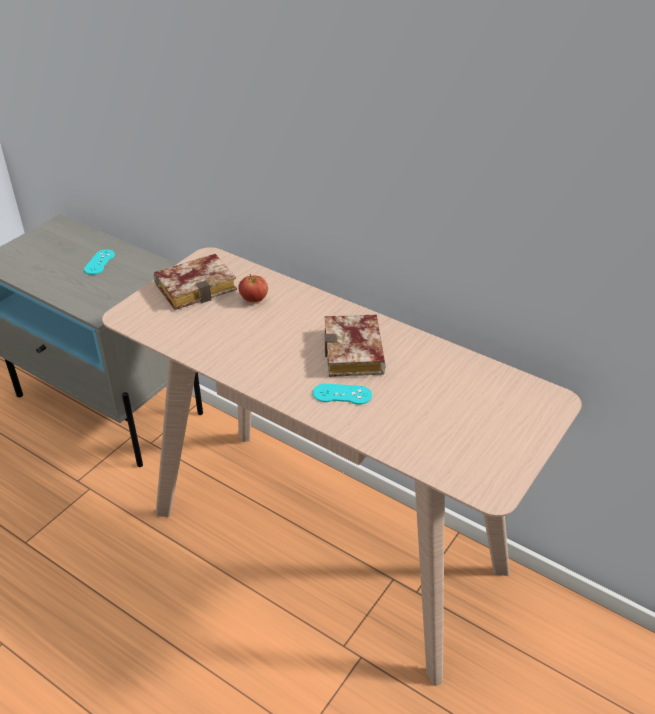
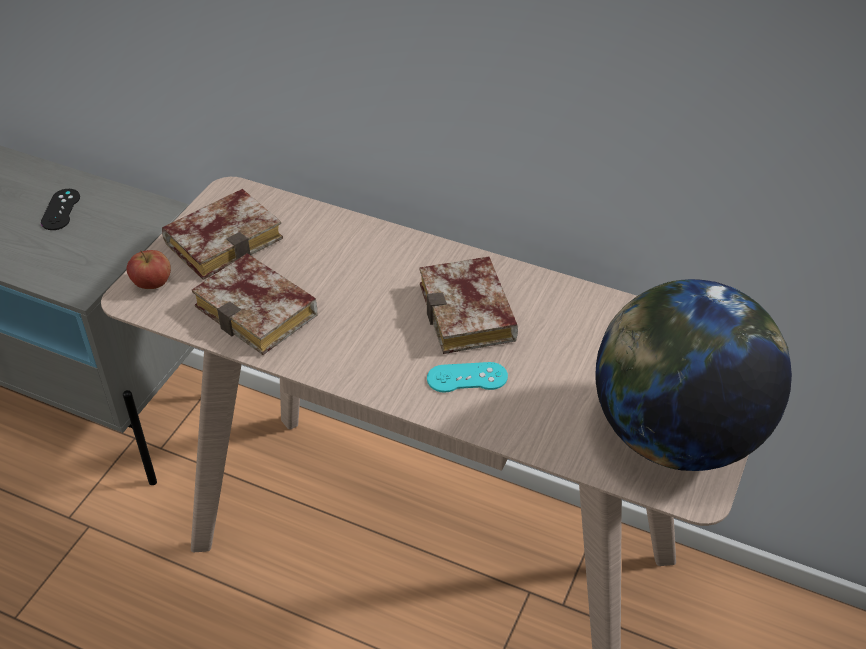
camera: 10 degrees left, 5 degrees up
turquoise game controller [84,249,115,275] -> black game controller [41,189,80,230]
apple [238,274,268,302] -> apple moved to [127,250,171,289]
none -> book [192,253,317,355]
none -> globe [595,279,792,471]

